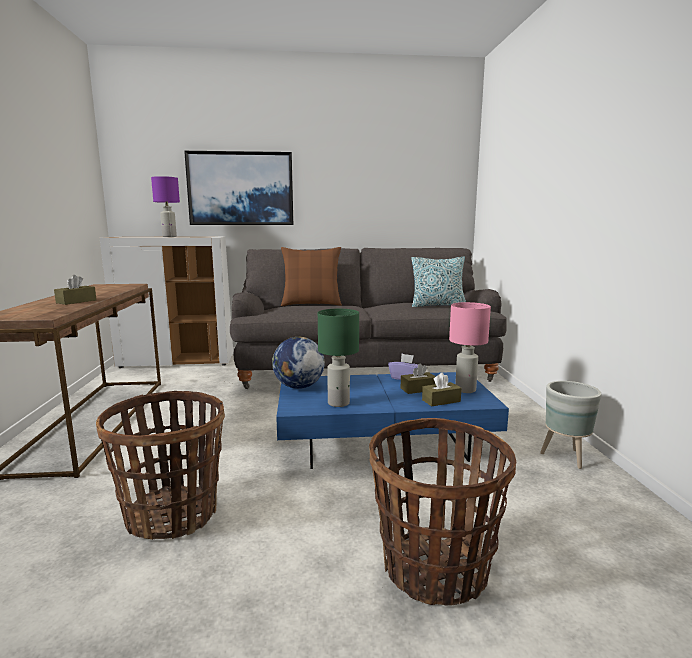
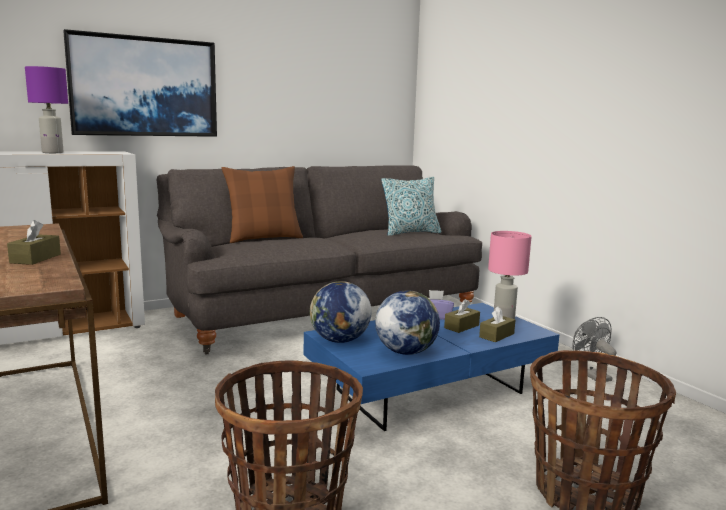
camera: 25 degrees left, 0 degrees up
green table lamp [318,309,359,407] -> globe [375,290,440,355]
grey planter [540,381,601,469] -> grey fan [572,317,617,382]

